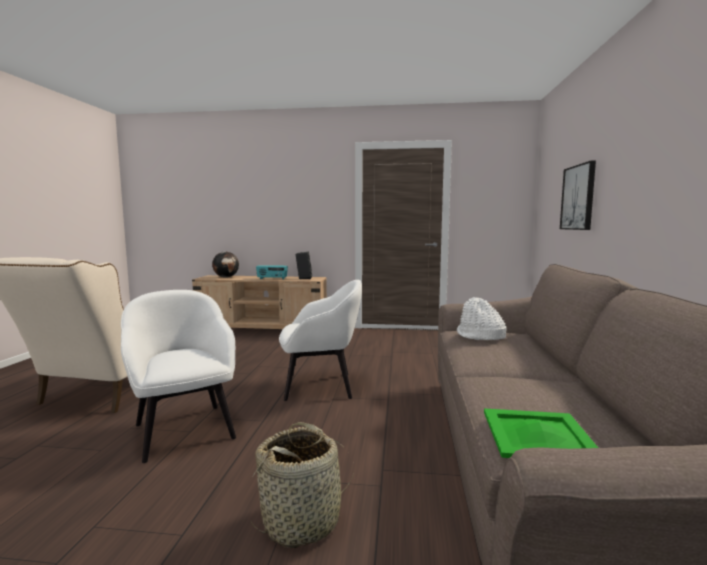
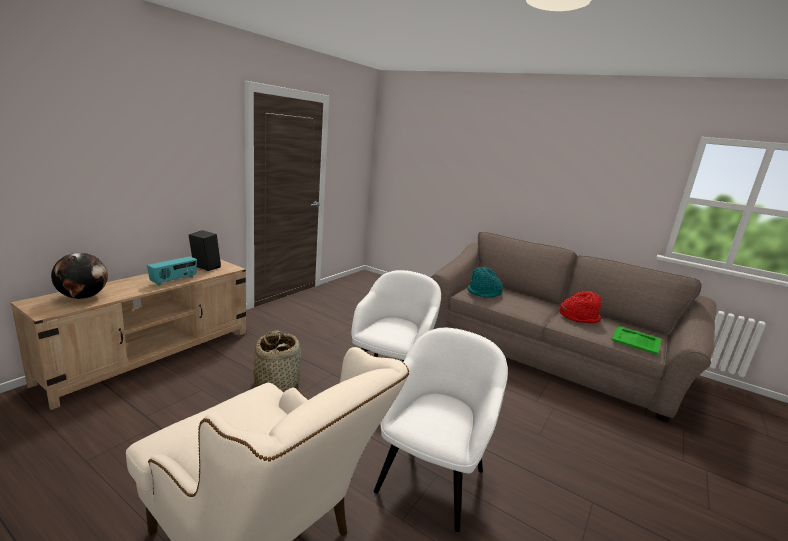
camera: 65 degrees left, 10 degrees up
white armchair [121,290,236,463] -> white armchair turned 120 degrees clockwise [374,328,508,533]
basket [251,422,354,548] -> basket moved to [254,330,302,392]
white hat [457,297,507,340] -> turquoise hat [467,267,503,298]
picture [560,160,596,230] -> none
none -> red hat [560,291,602,323]

